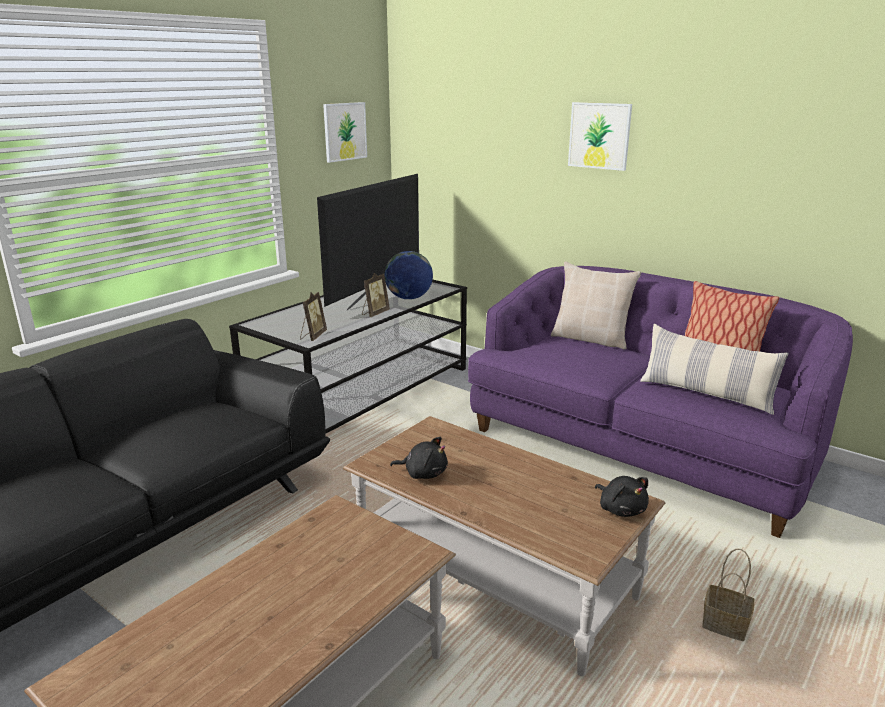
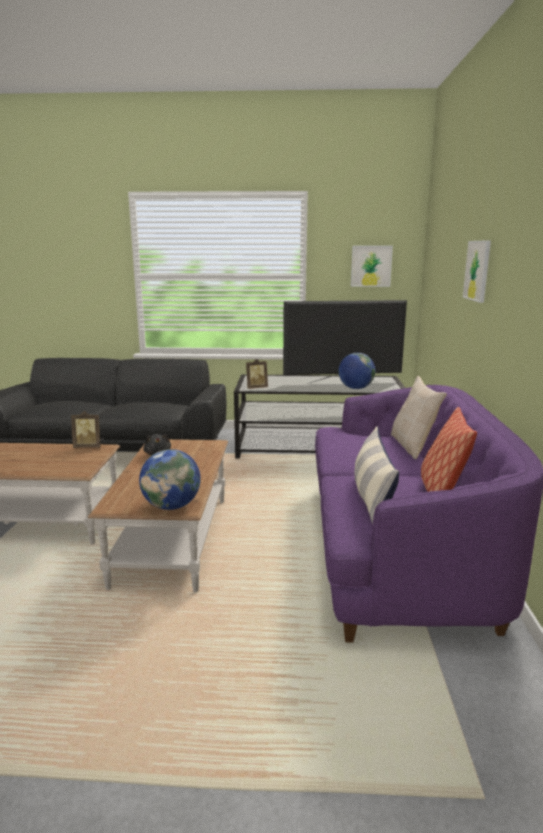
camera: 55 degrees right, 5 degrees down
picture frame [362,273,390,317] -> picture frame moved to [71,411,101,448]
black plush toy [595,476,649,517] -> globe [139,449,201,510]
basket [702,548,755,641] -> none

